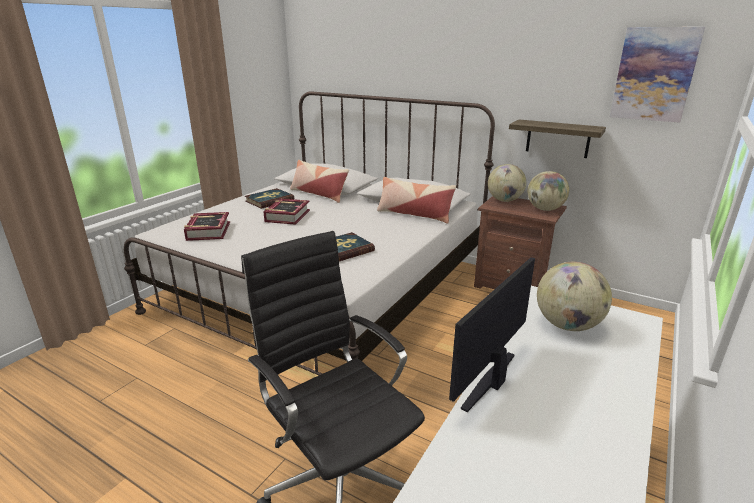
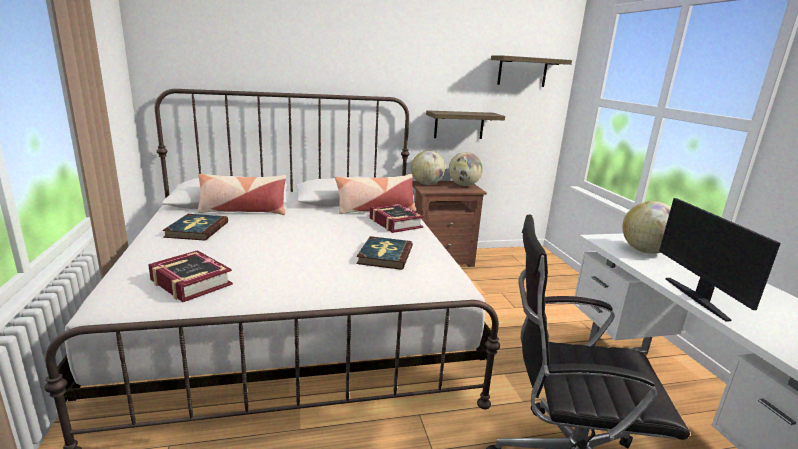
camera: 45 degrees left, 5 degrees down
book [264,198,310,225] -> book moved to [370,203,424,233]
picture [610,27,705,123] -> shelf [491,55,572,87]

